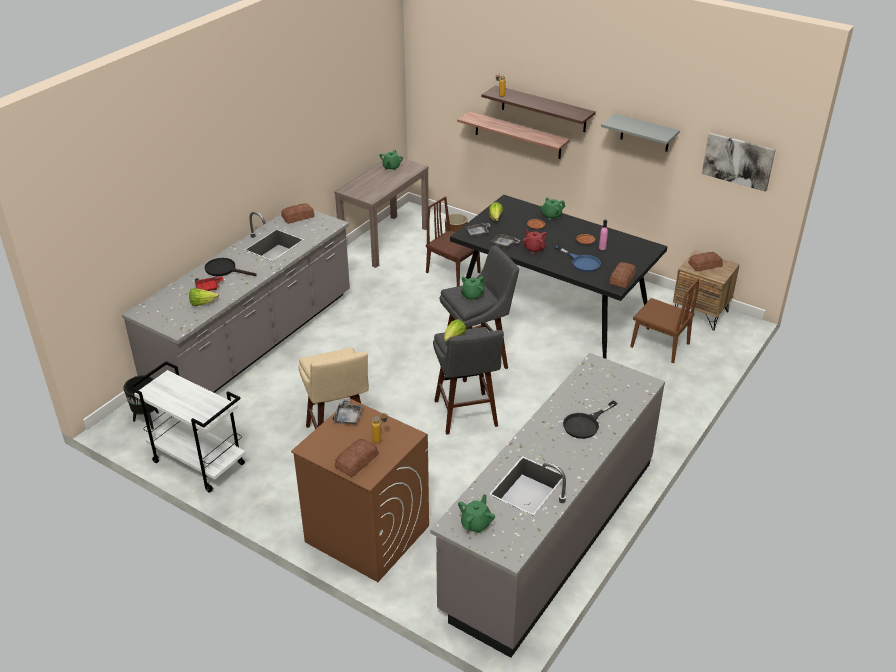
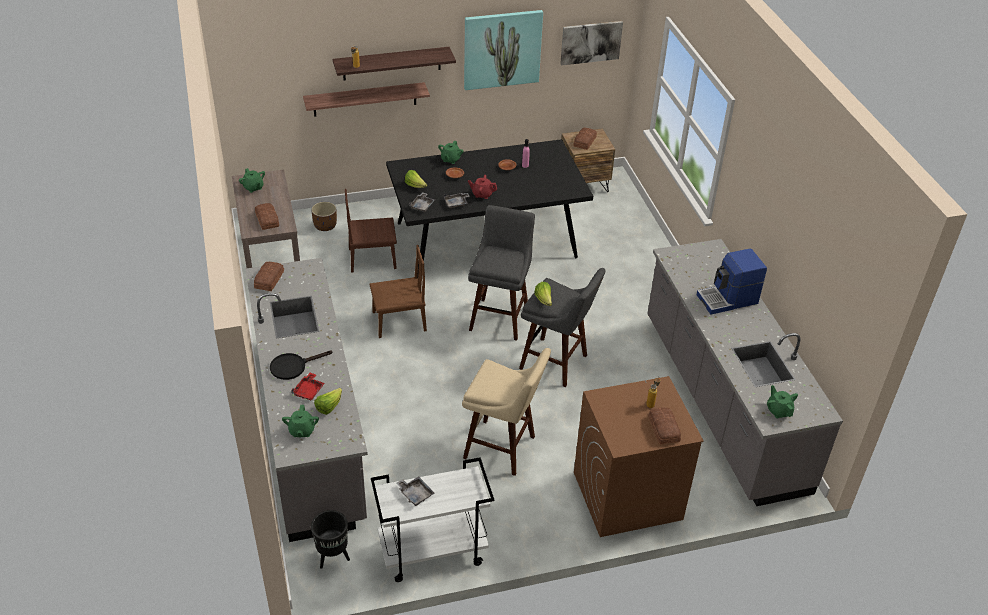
camera: 50 degrees left, 5 degrees up
grey tray [332,399,363,425] -> grey tray moved to [397,476,434,506]
green teapot [461,276,485,301] -> green teapot moved to [282,405,319,437]
blue frying pan [555,245,601,272] -> none
black frying pan [563,401,617,439] -> coffee machine [696,249,767,315]
grey shelf [601,114,680,152] -> picture [464,10,543,90]
bread [609,262,636,288] -> bread moved to [255,203,279,230]
brown chair [630,278,700,363] -> brown chair moved to [370,245,427,338]

